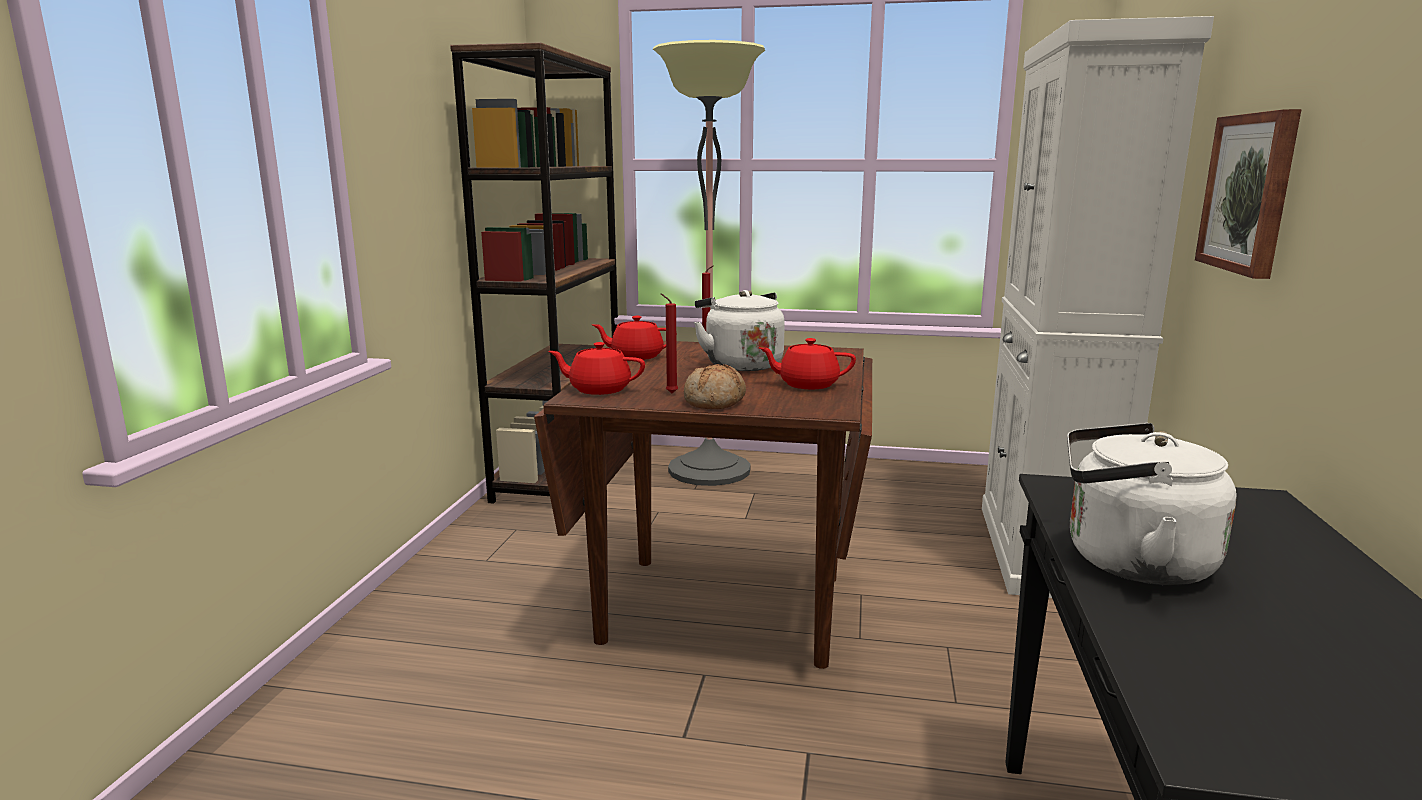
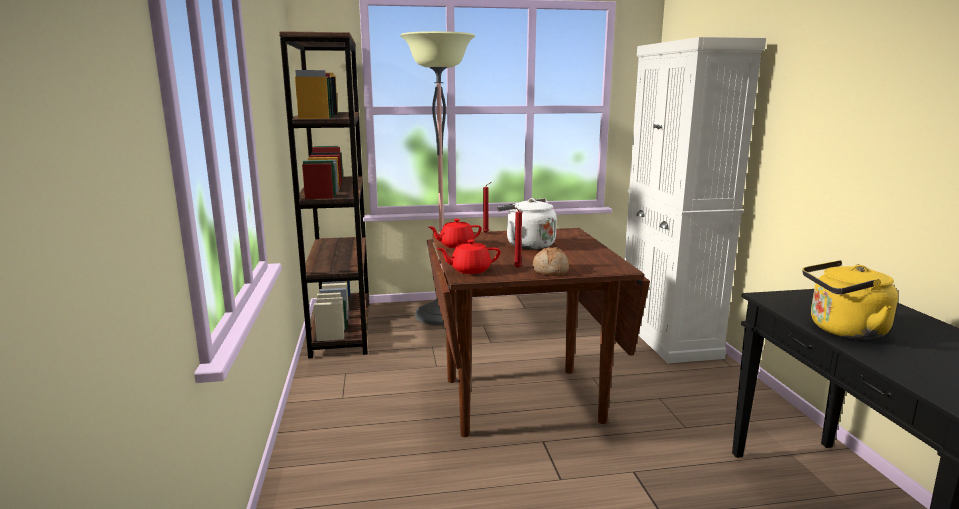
camera: 20 degrees left, 0 degrees up
red teapot [759,338,856,389] -> none
white kettle [1067,423,1236,585] -> yellow kettle [802,260,898,340]
picture [1195,109,1302,279] -> none

